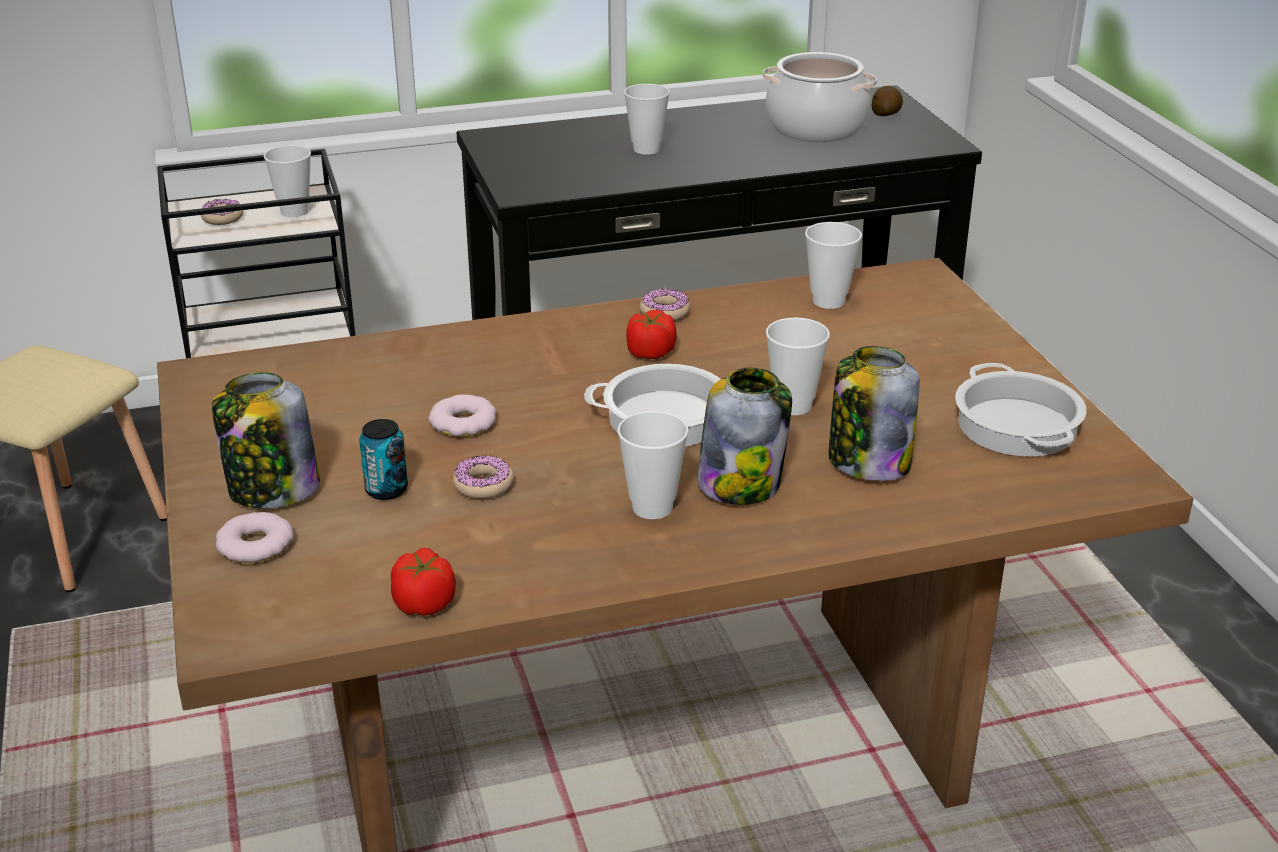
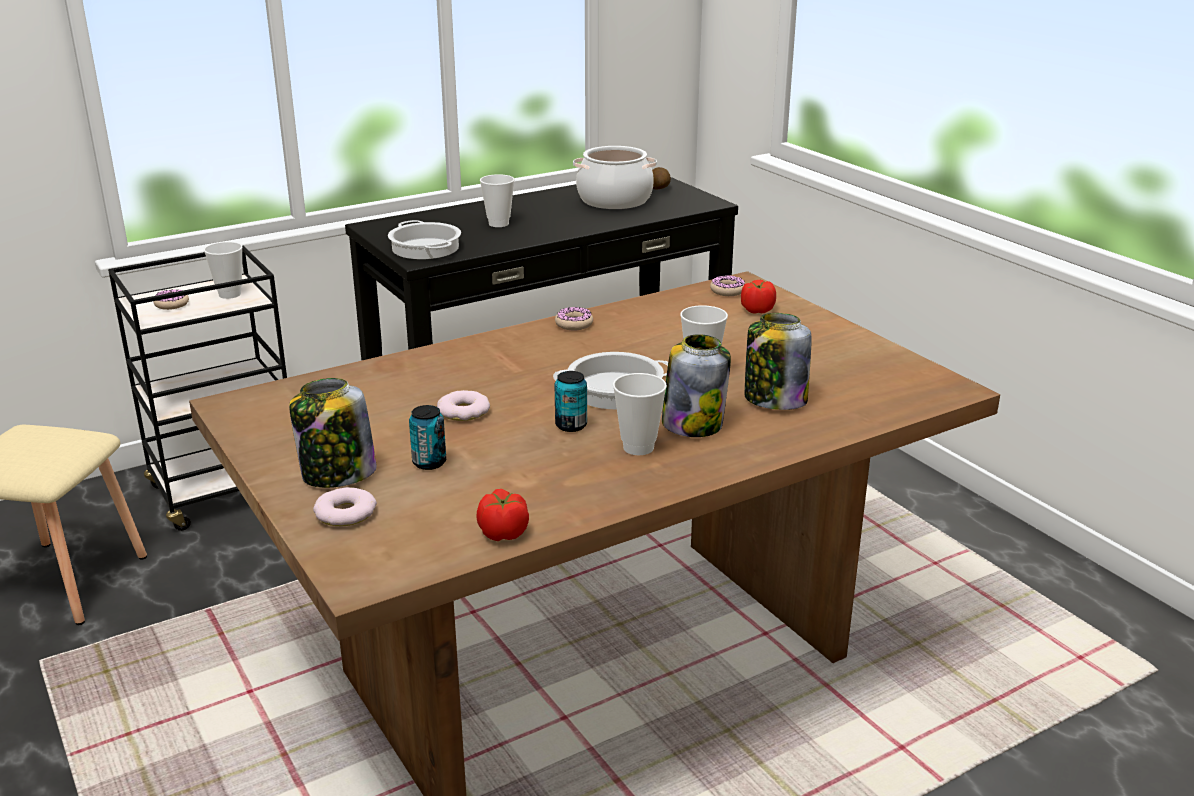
camera: 15 degrees left, 5 degrees down
donut [453,455,514,499] -> donut moved to [710,275,746,296]
tomato [626,310,677,359] -> tomato moved to [741,280,776,313]
cup [805,222,862,309] -> none
cooking pot [955,363,1086,456] -> cooking pot moved to [388,220,461,259]
none -> can [554,371,587,432]

